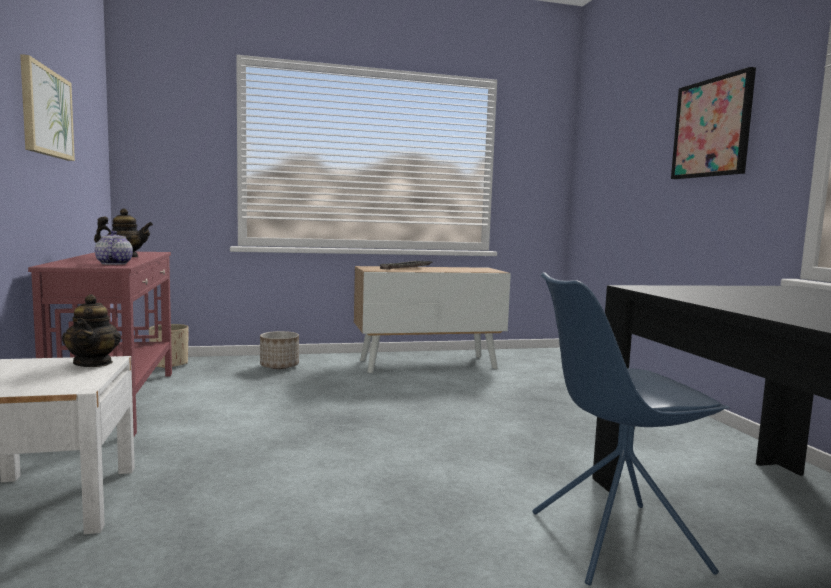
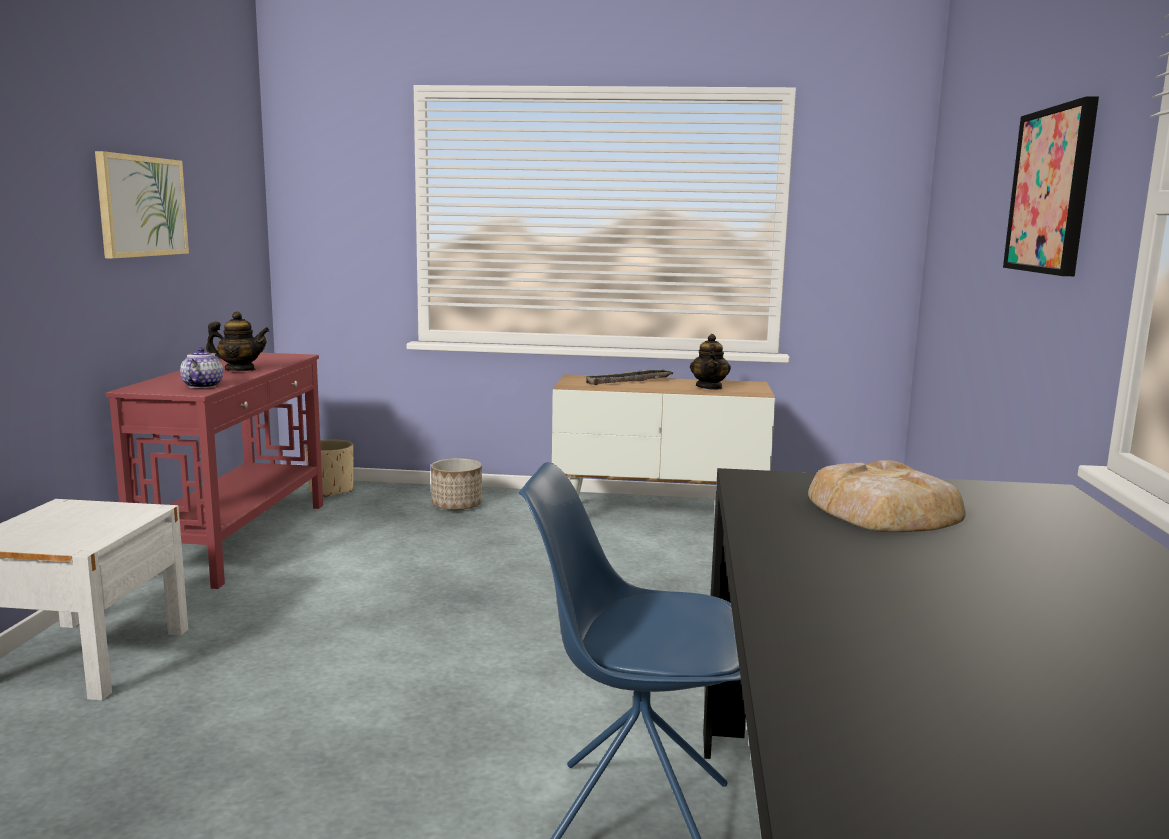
camera: 20 degrees right, 5 degrees up
teapot [62,294,121,367] -> teapot moved to [690,334,731,390]
none -> bread [808,460,966,532]

